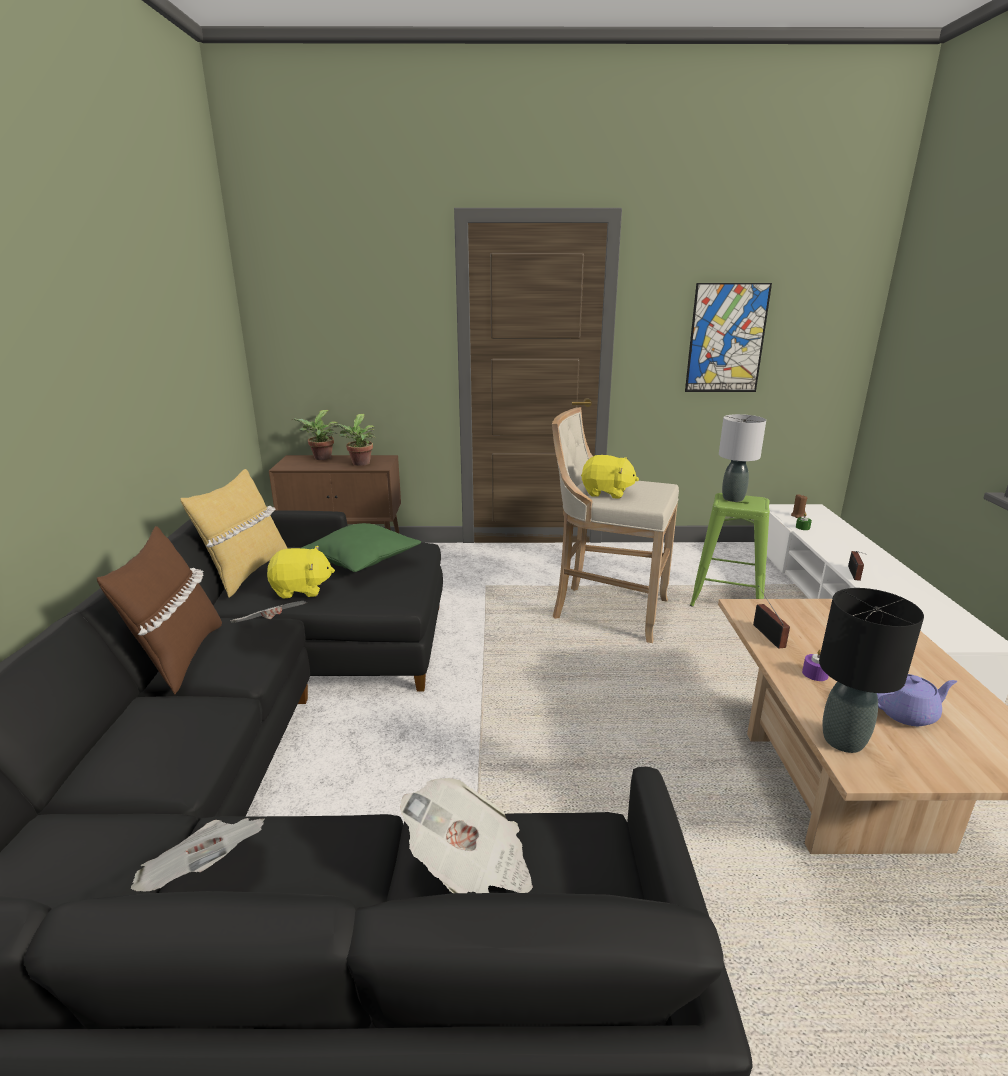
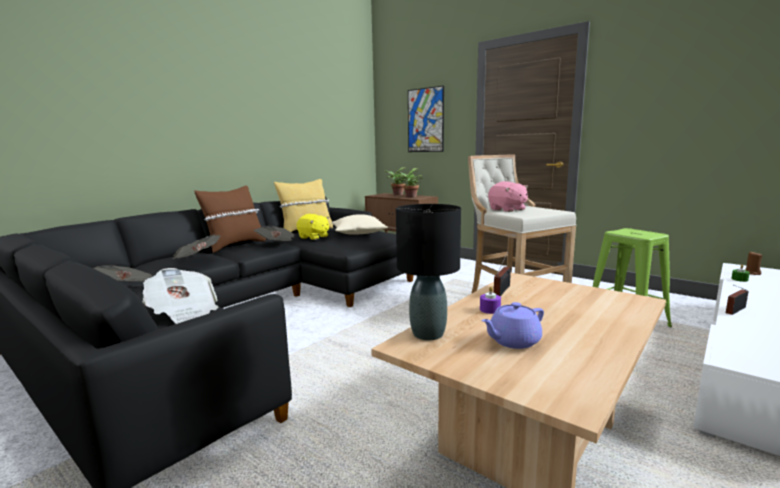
camera: 40 degrees right, 10 degrees down
green pillow [302,523,421,572] -> beige pillow [332,214,388,235]
yellow plush toy [581,455,639,499] -> pink plush toy [488,181,528,212]
picture [685,283,772,392] -> picture moved to [408,86,444,152]
grey table lamp [719,414,766,502] -> none
purple teapot [877,674,957,726] -> purple teapot turned 120 degrees clockwise [481,302,544,349]
none -> newspaper [172,235,220,259]

